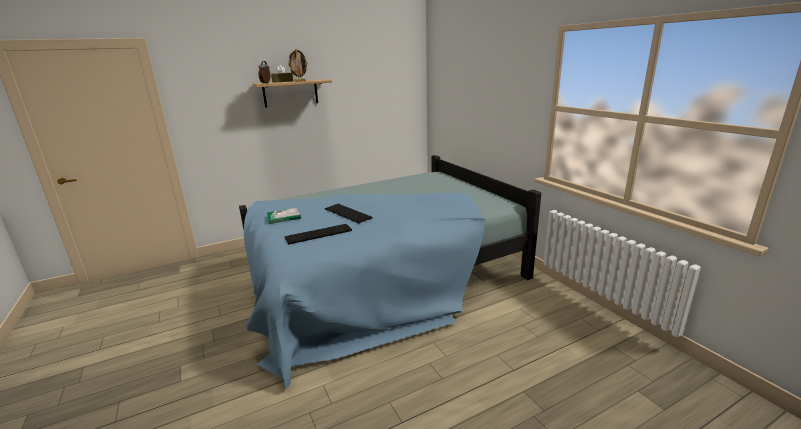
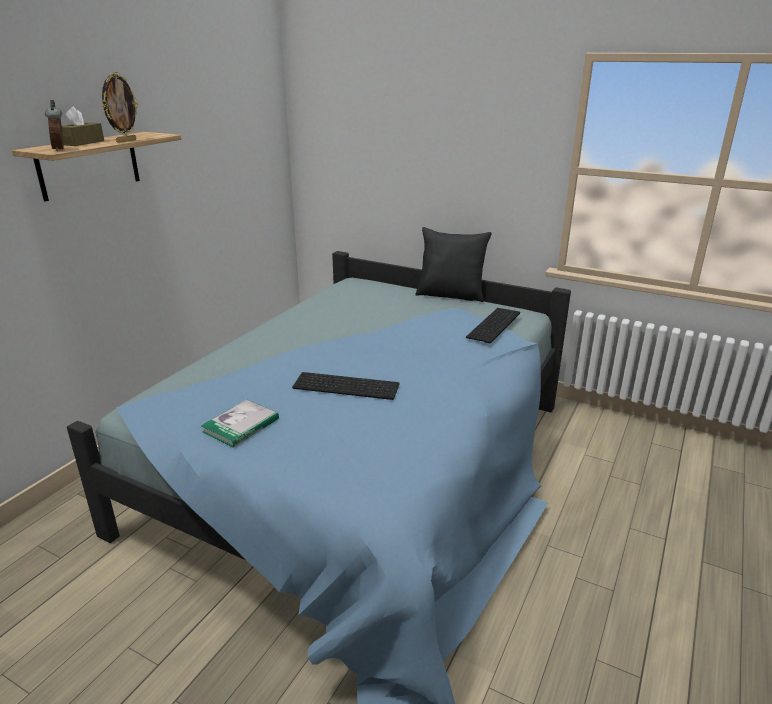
camera: 35 degrees left, 5 degrees up
keyboard [284,224,352,244] -> keyboard moved to [466,308,520,343]
none -> black pillow [415,227,492,302]

